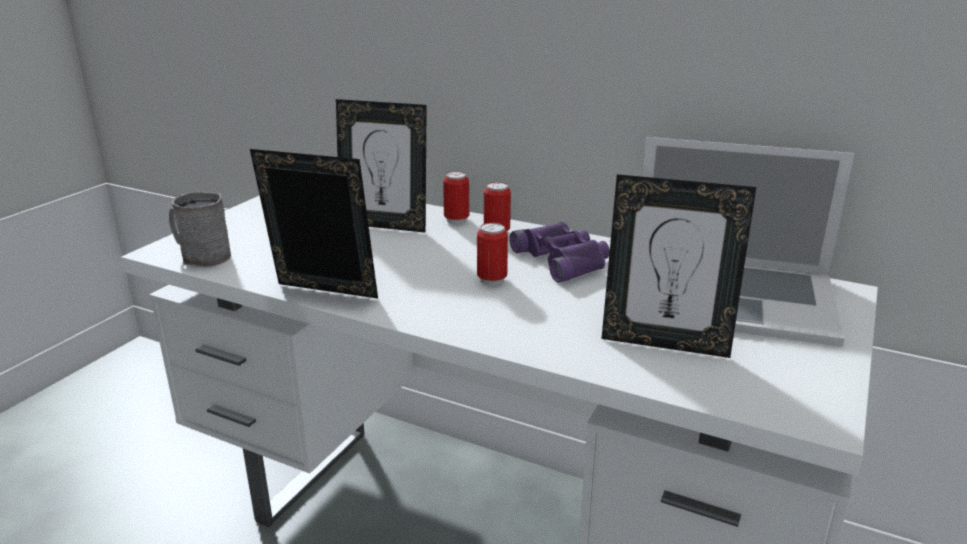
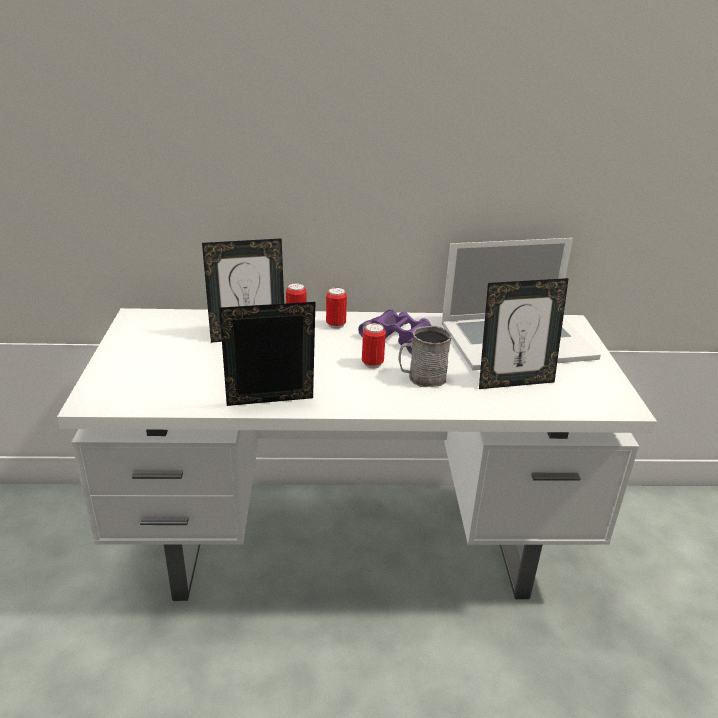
camera: 30 degrees left, 5 degrees up
grey mug [169,192,231,267] -> grey mug moved to [398,326,452,387]

